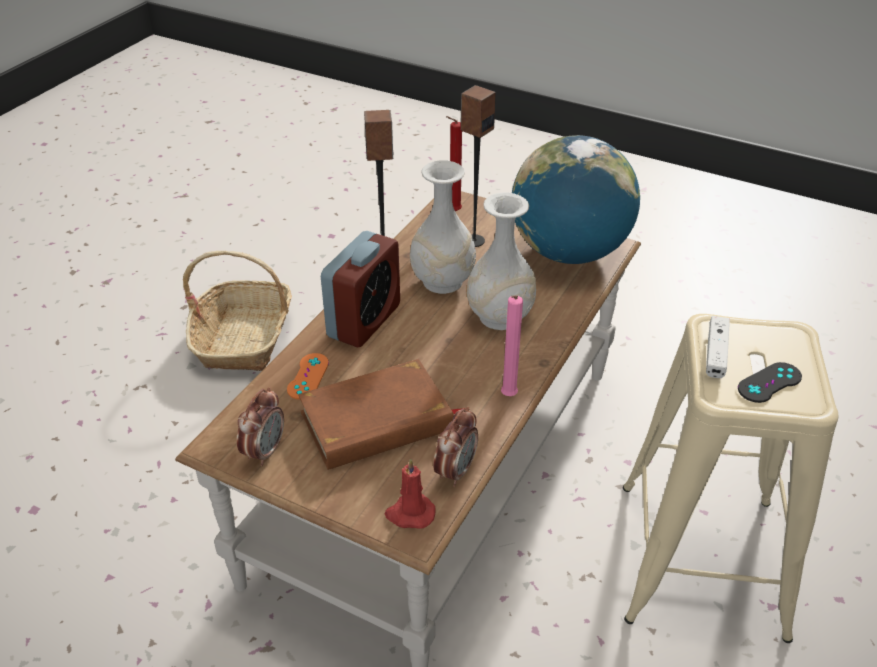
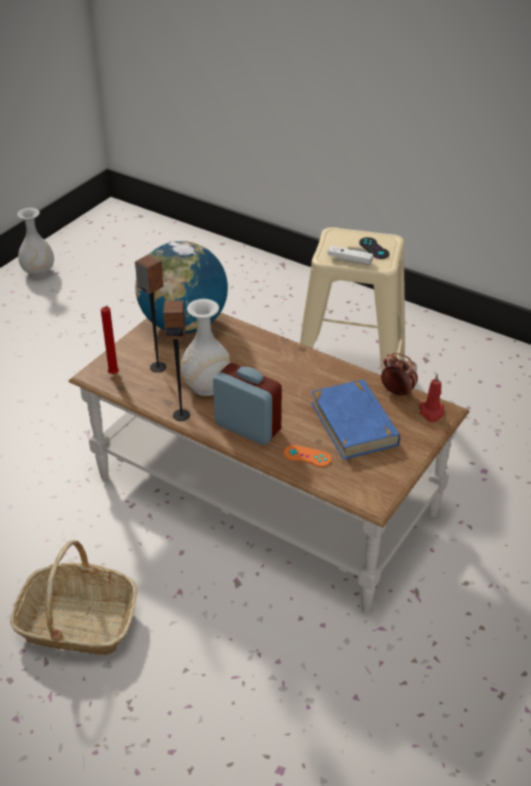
camera: 85 degrees left, 0 degrees up
alarm clock [236,387,284,466] -> none
brown book [298,359,465,470] -> blue book [311,379,400,460]
white vase [467,193,536,330] -> white vase moved to [17,208,54,278]
pink candle [501,295,523,396] -> none

